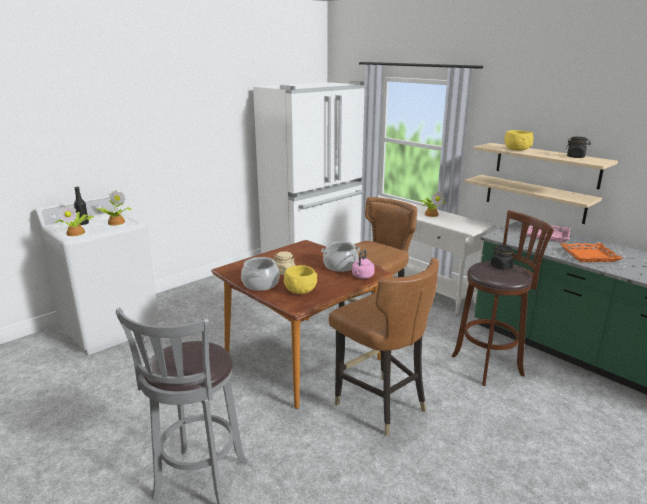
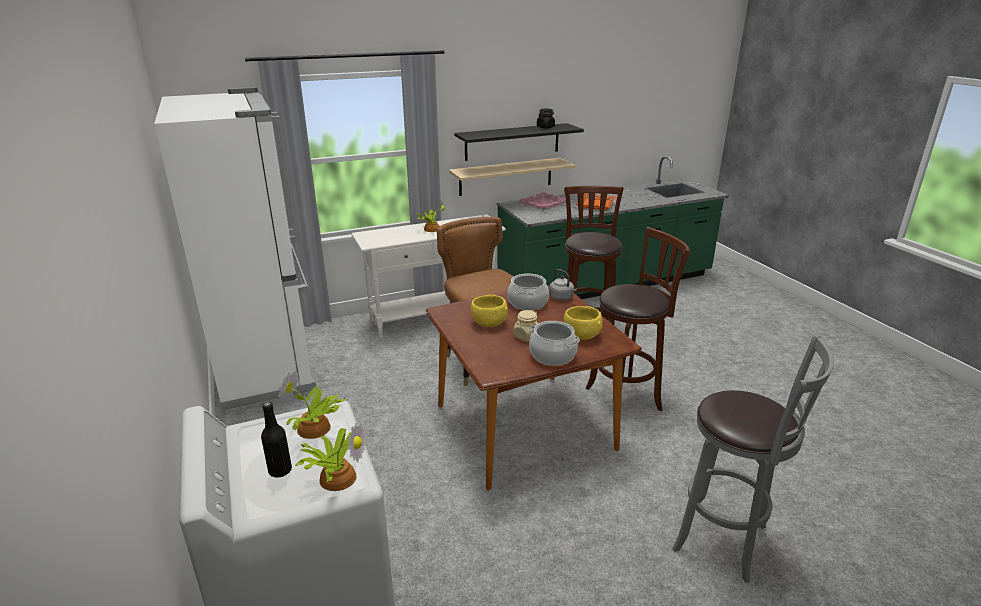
camera: 70 degrees left, 5 degrees up
brown chair [329,258,439,436] -> brown stool [585,227,690,411]
pink kettle [352,249,375,279] -> grey kettle [549,269,577,301]
beige shelf [474,143,618,189] -> black shelf [454,123,584,161]
black jar [491,245,514,270] -> none
yellow bowl [504,130,534,151] -> yellow bowl moved to [470,295,508,327]

